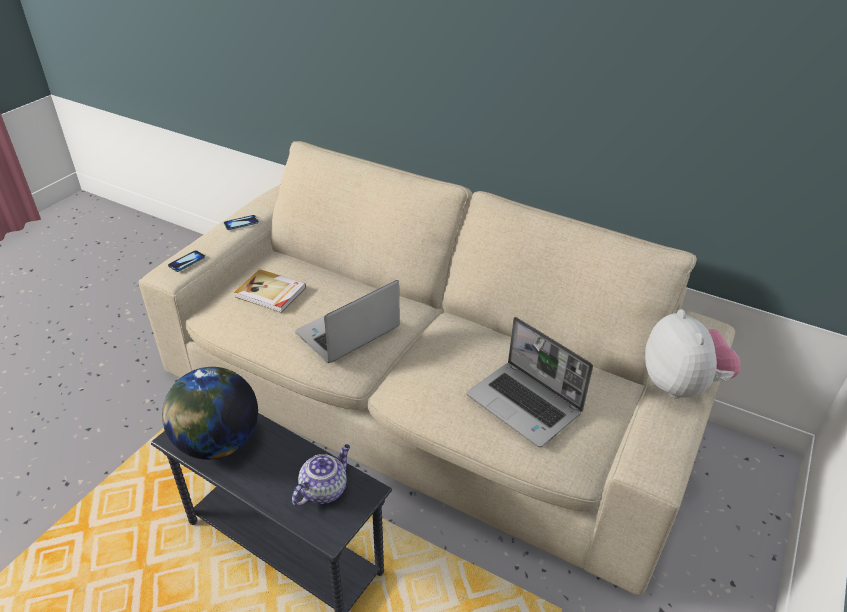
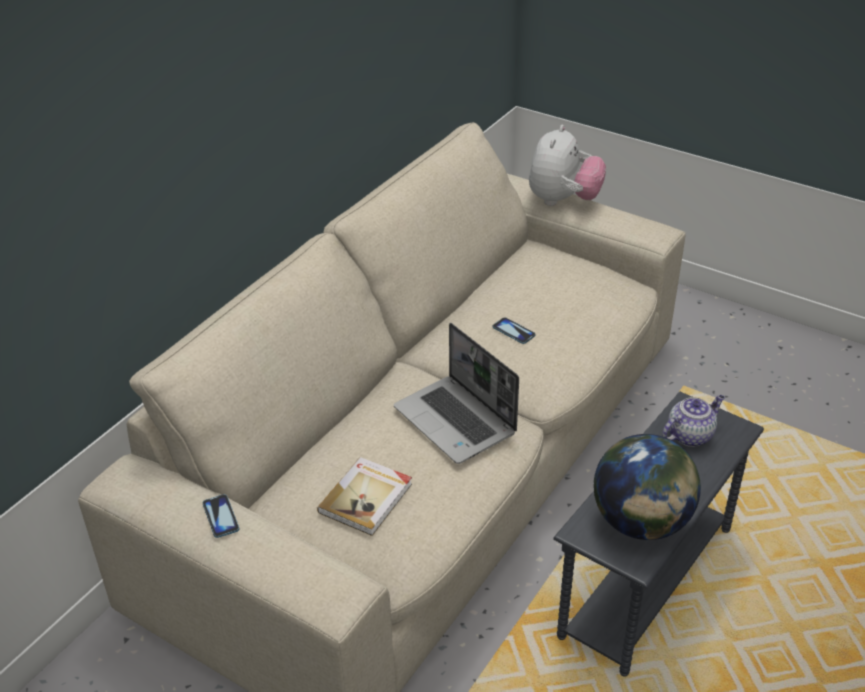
camera: 85 degrees left, 0 degrees up
phone [168,250,205,272] -> phone moved to [493,317,536,344]
teapot [292,444,350,507] -> teapot turned 105 degrees clockwise [662,395,725,447]
laptop [467,317,593,447] -> none
plush toy [645,309,741,399] -> plush toy turned 120 degrees clockwise [529,125,606,206]

